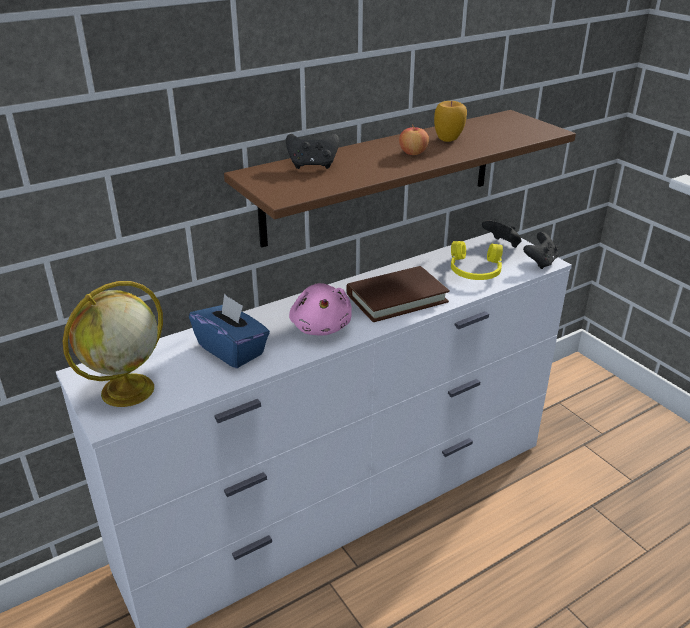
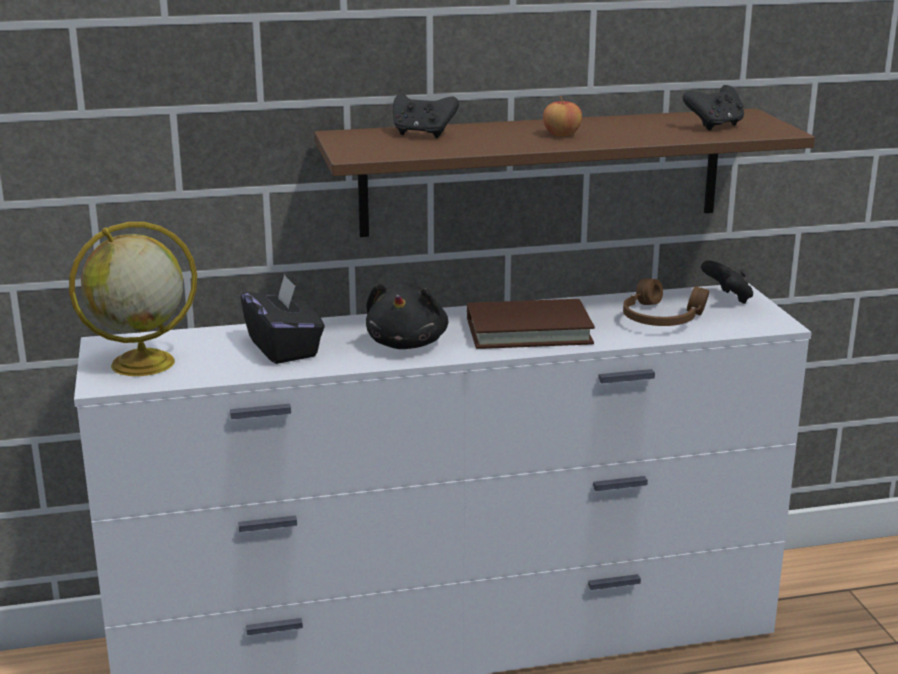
camera: 20 degrees right, 10 degrees down
blue tissue box [189,293,270,368] -> black tissue box [240,274,325,364]
pink plush toy [289,283,352,336] -> black plush toy [366,282,448,349]
apple [434,101,467,142] -> none
yellow headphones [451,241,503,280] -> brown headphones [623,279,709,326]
black game controller [523,232,559,269] -> black game controller moved to [683,85,744,131]

